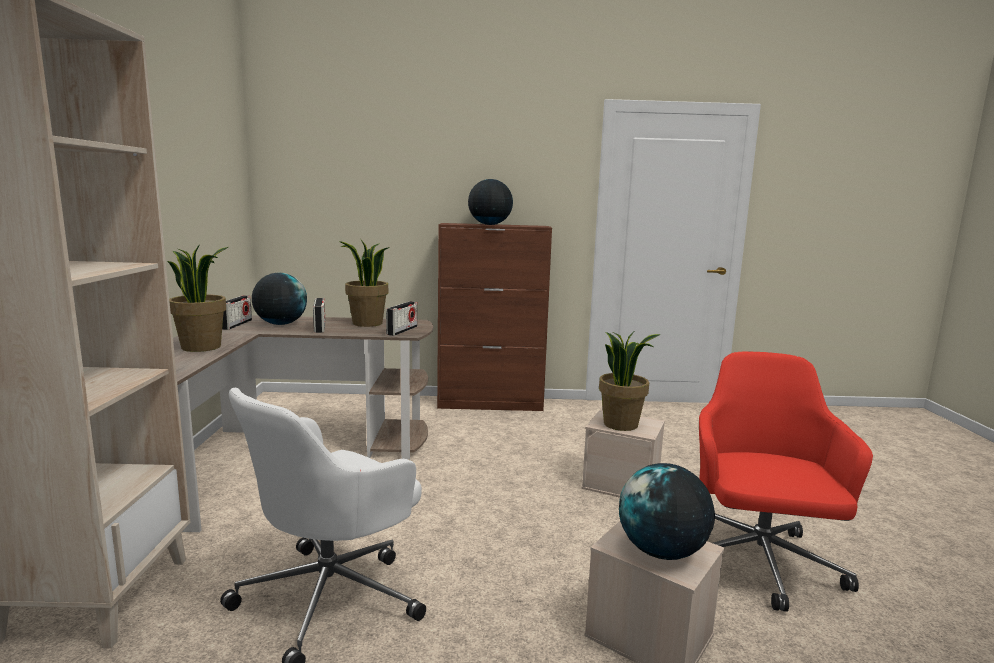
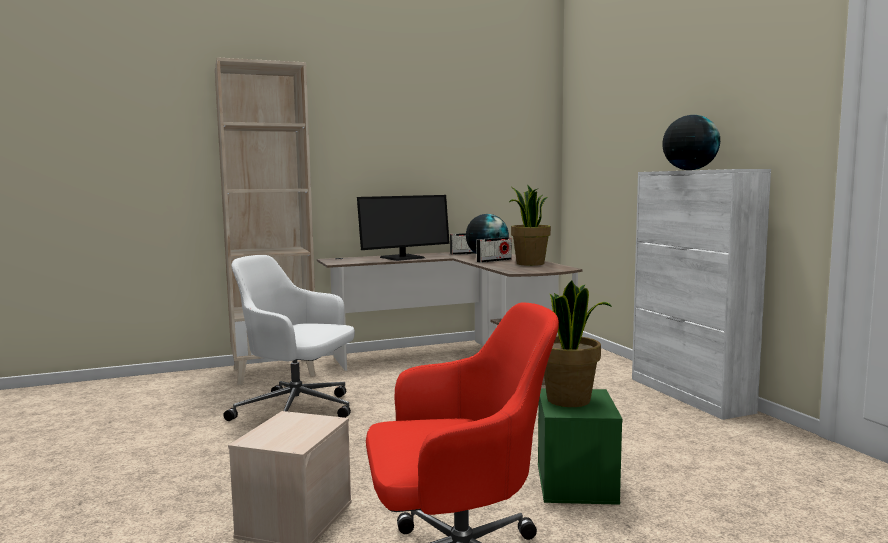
camera: 70 degrees right, 5 degrees down
potted plant [167,244,228,352] -> monitor [357,195,450,261]
radio [386,301,417,336] -> none
brown cabinet [437,223,552,411] -> white cabinet [632,169,771,420]
beige storage box [581,409,665,498] -> green storage box [538,389,623,505]
globe [619,463,715,560] -> none

